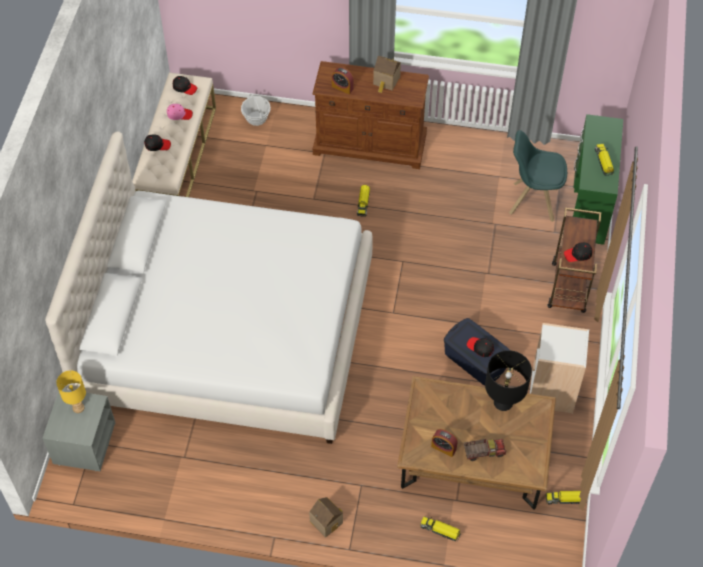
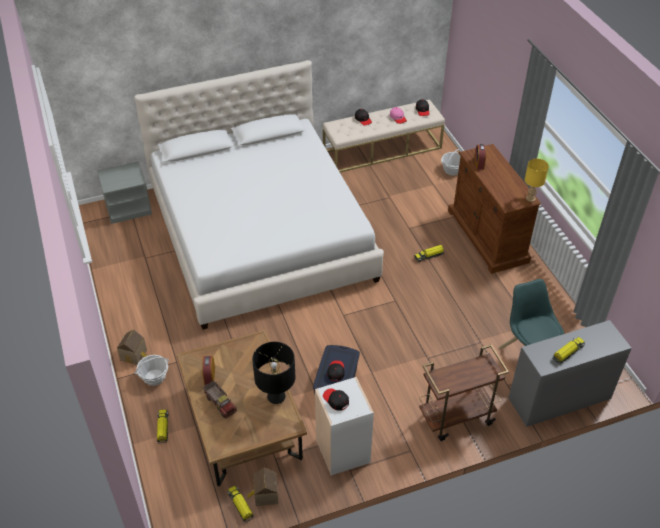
camera: 60 degrees right, 10 degrees down
yellow table lamp [56,370,86,413] -> yellow table lamp moved to [525,159,549,202]
toy house [373,56,401,93] -> toy house moved to [247,467,278,506]
black cap [564,242,593,262] -> black cap moved to [323,389,349,411]
green desk [573,114,623,245] -> grey desk [508,320,632,427]
none -> basket [135,355,169,386]

